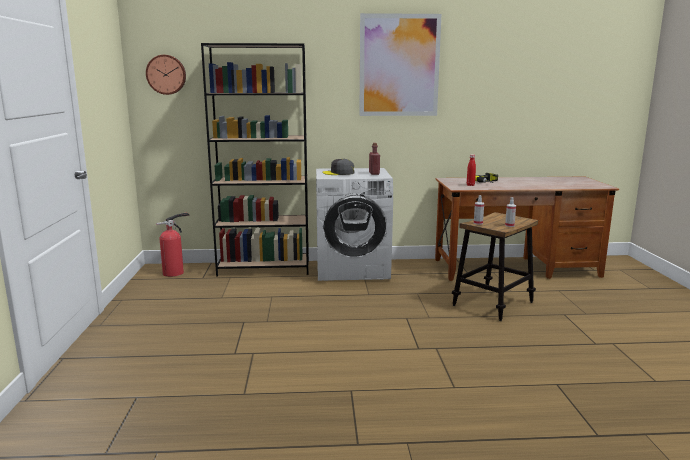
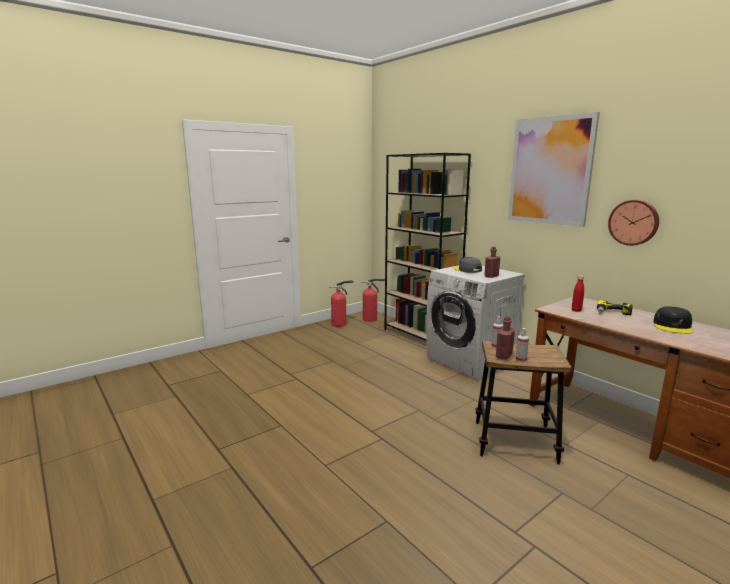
camera: 55 degrees right, 0 degrees up
wall clock [146,55,186,95] -> wall clock moved to [608,200,659,246]
none -> fire extinguisher [329,280,353,327]
none -> red bottle [496,316,515,360]
none -> black cap [653,306,693,334]

